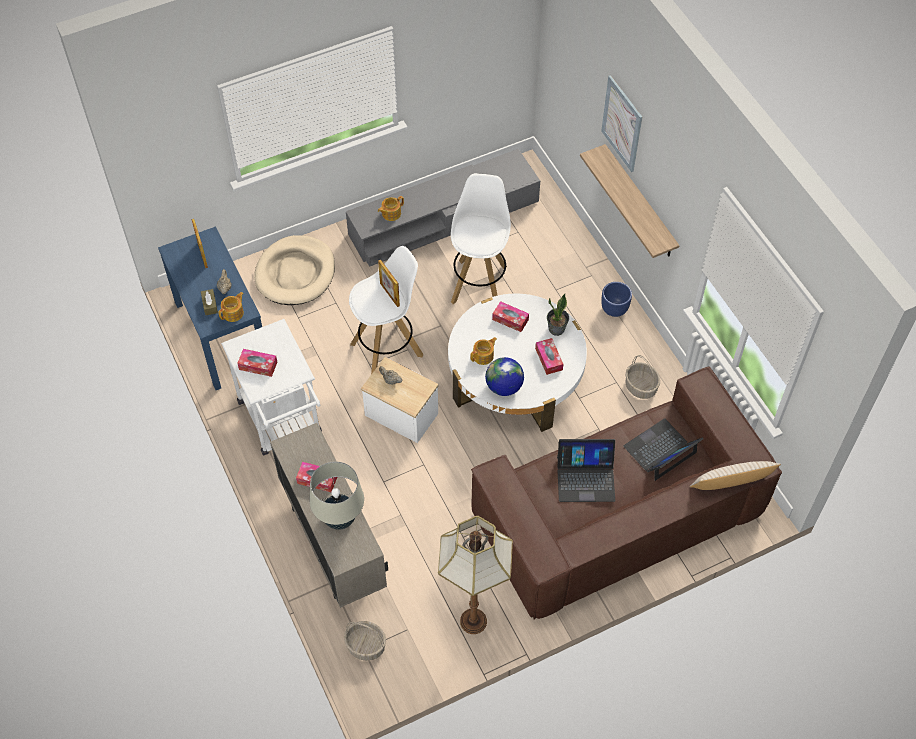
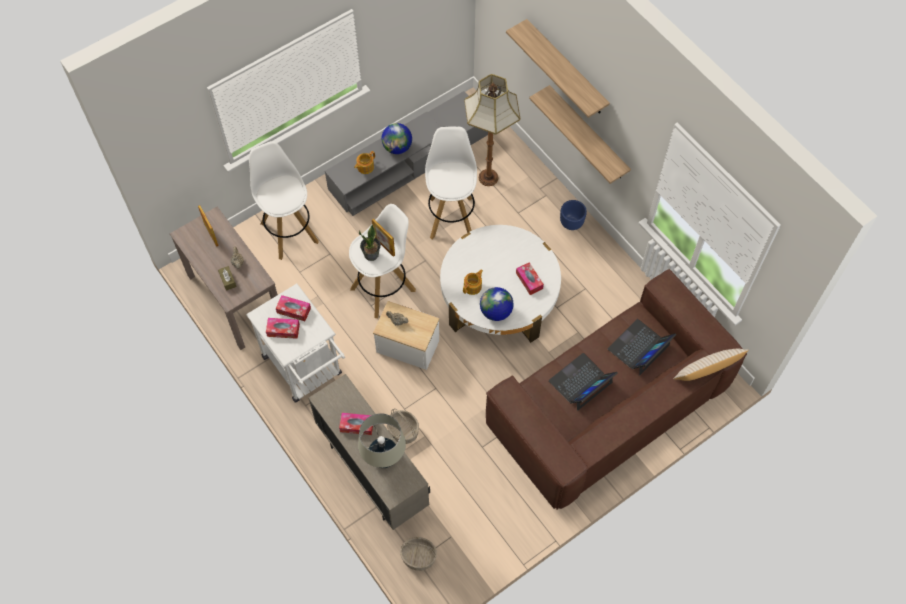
camera: 10 degrees left, 5 degrees up
blue console table [158,226,262,390] -> brown console table [170,207,278,350]
teapot [218,292,244,322] -> none
beige dog bed [254,235,335,305] -> white stool [249,141,319,260]
floor lamp [438,516,513,634] -> floor lamp moved to [464,74,520,186]
tissue box [492,301,529,332] -> tissue box moved to [276,295,311,321]
potted plant [547,294,569,336] -> potted plant moved to [359,224,381,261]
laptop [557,439,615,502] -> laptop turned 150 degrees clockwise [549,353,618,411]
picture [601,75,642,172] -> shelf [506,19,610,118]
basket [626,355,660,399] -> basket moved to [387,408,419,444]
none -> globe [381,123,412,154]

